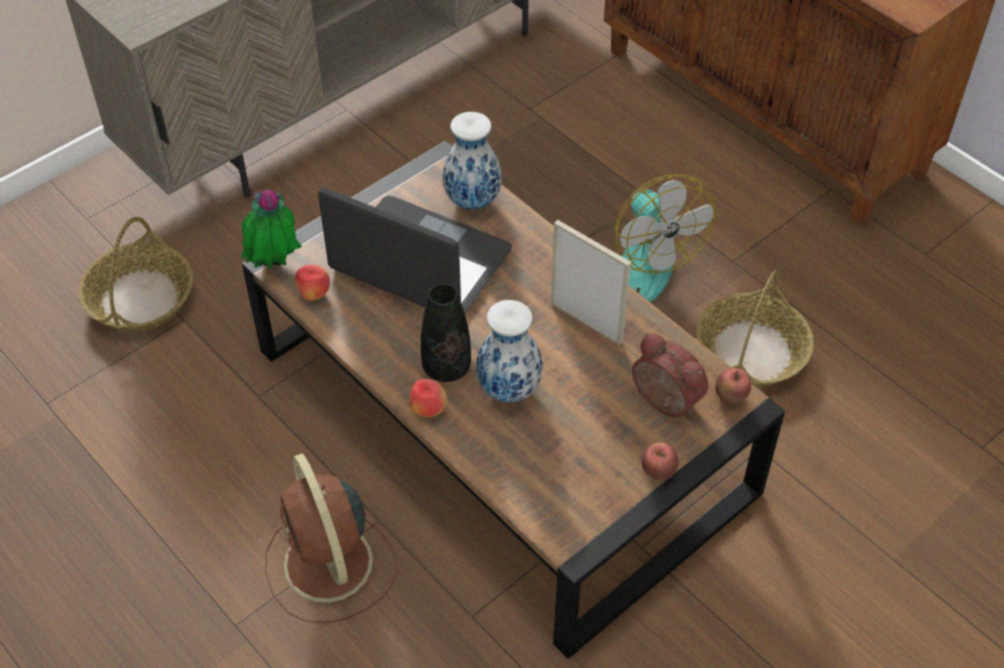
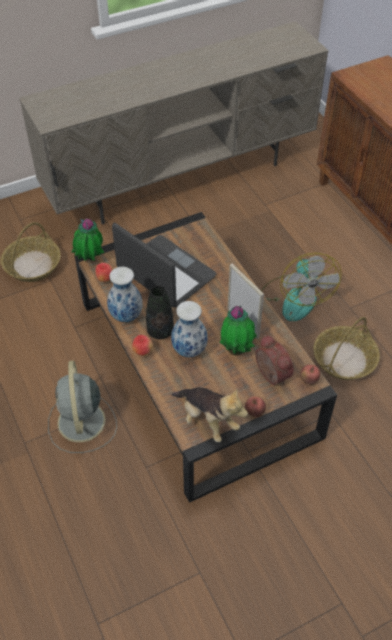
camera: 15 degrees right, 0 degrees up
brown fan [265,454,397,624] -> grey fan [48,361,117,453]
vase [442,112,502,209] -> vase moved to [107,267,143,322]
none -> plush toy [171,387,248,442]
none -> potted plant [220,306,257,356]

